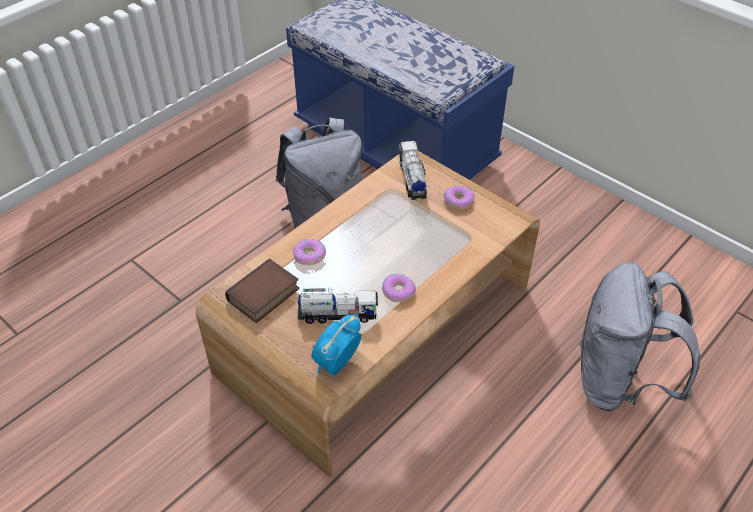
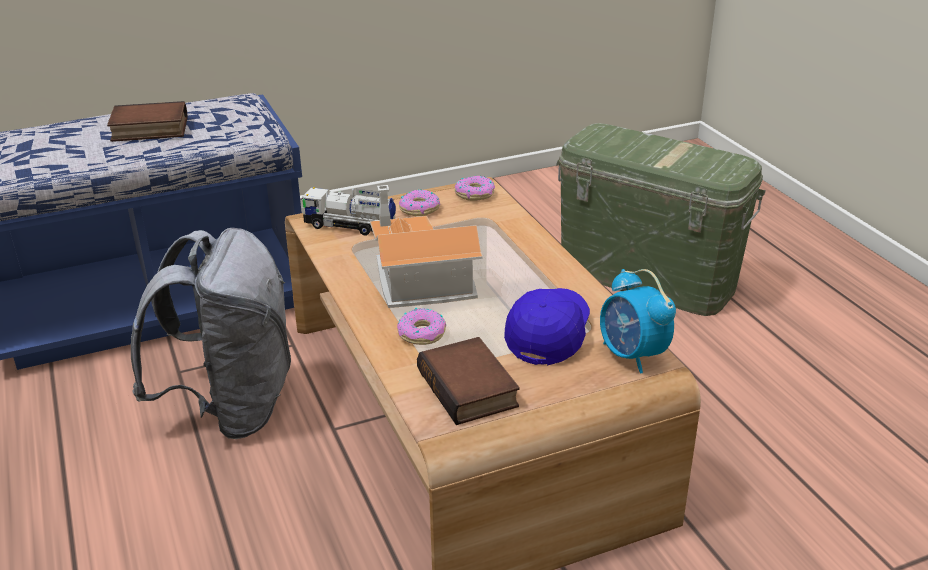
camera: 65 degrees left, 15 degrees down
toy truck [298,287,378,324] -> blue cap [504,288,590,366]
donut [382,274,416,302] -> donut moved to [455,176,495,201]
grey backpack [579,262,700,411] -> green storage box [556,123,766,316]
none -> book [107,101,188,142]
none -> toy house [370,185,483,308]

